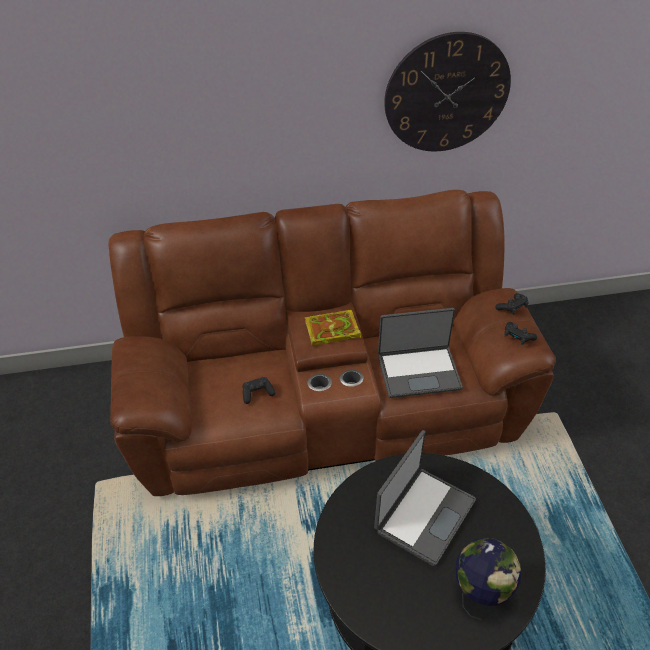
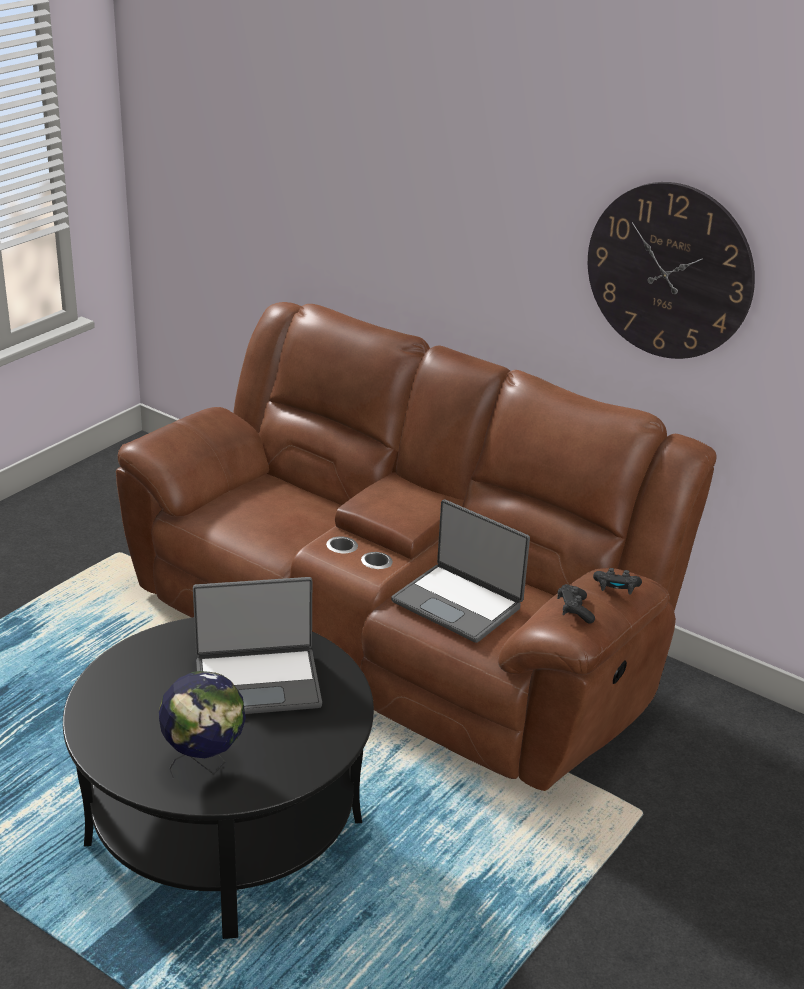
camera: 45 degrees right, 15 degrees down
black game controller [243,377,276,404] -> none
book [305,310,361,345] -> none

